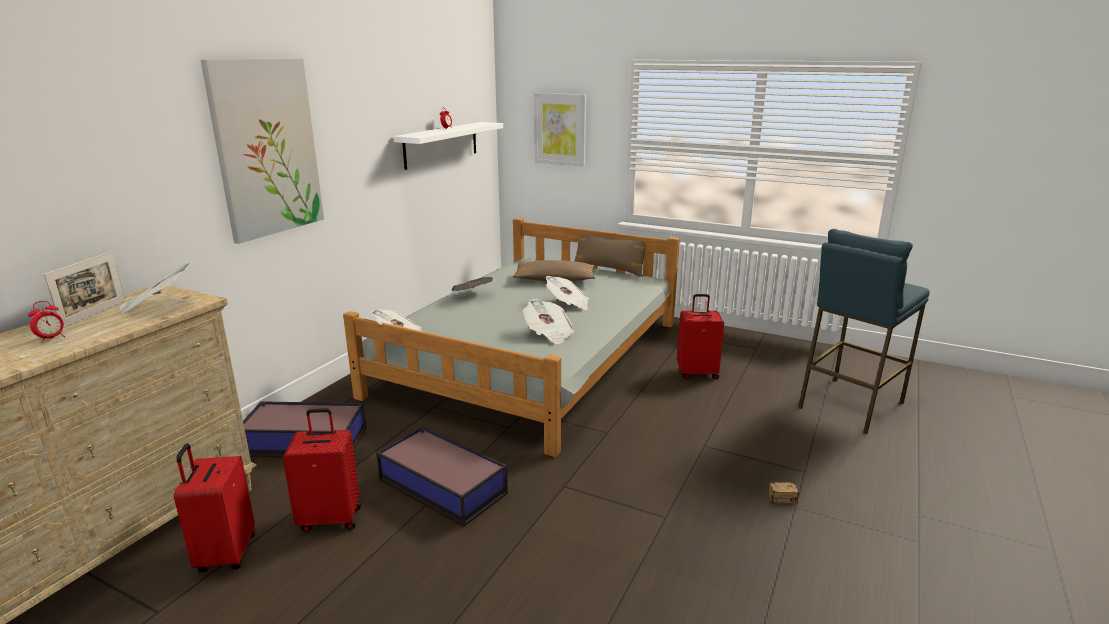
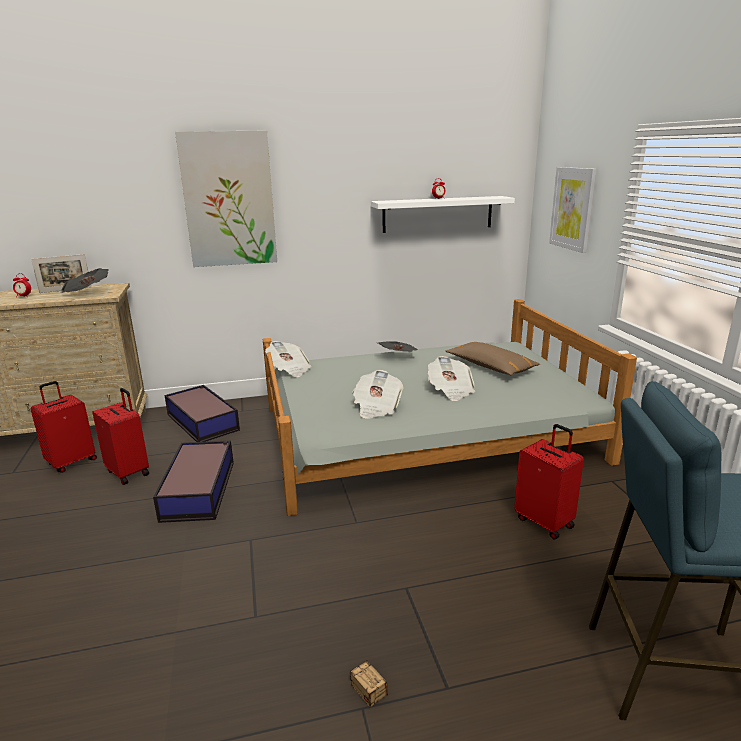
camera: 50 degrees right, 0 degrees up
brown pillow [575,234,646,277] -> none

